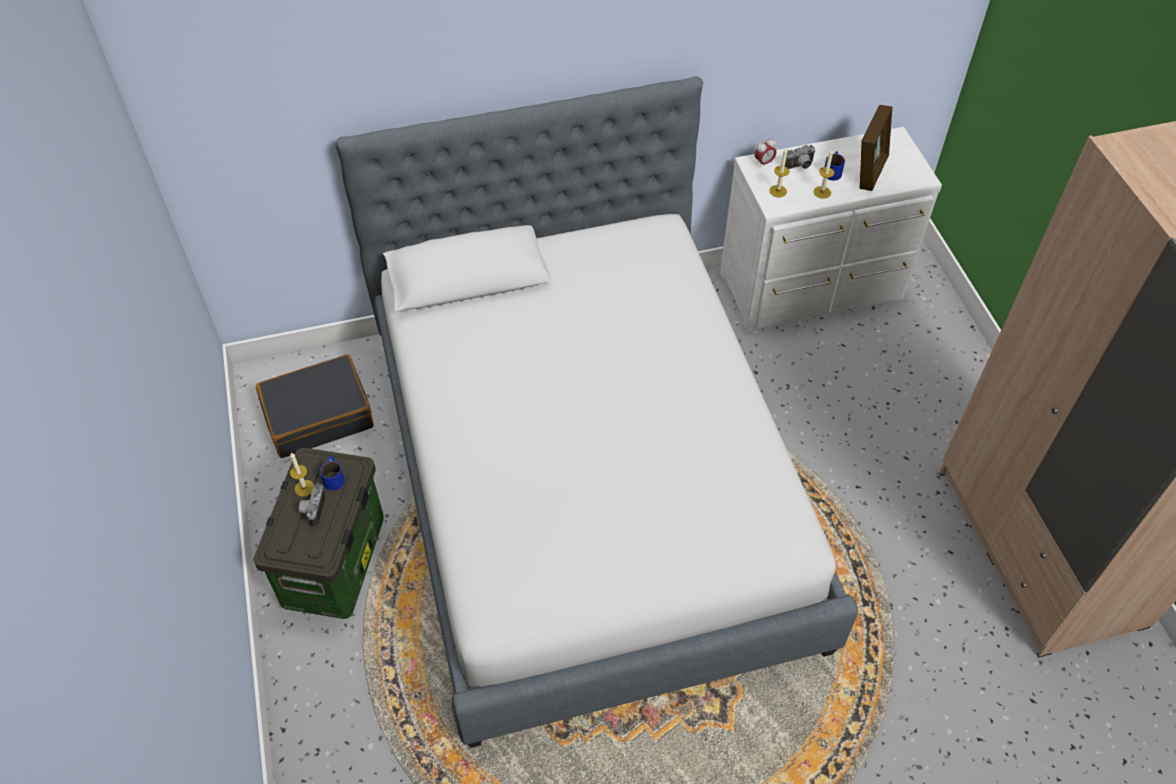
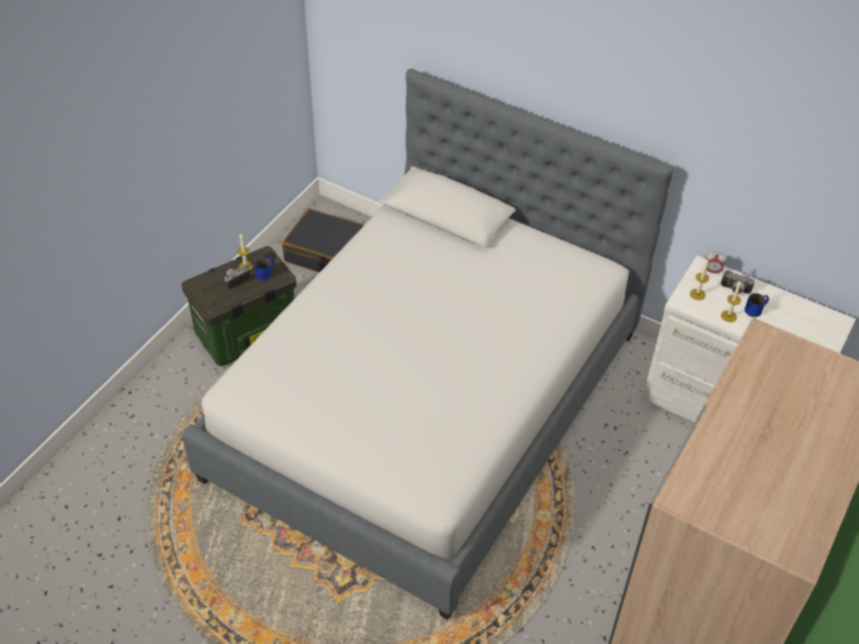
camera: 45 degrees right, 5 degrees down
picture frame [860,105,892,191] -> none

